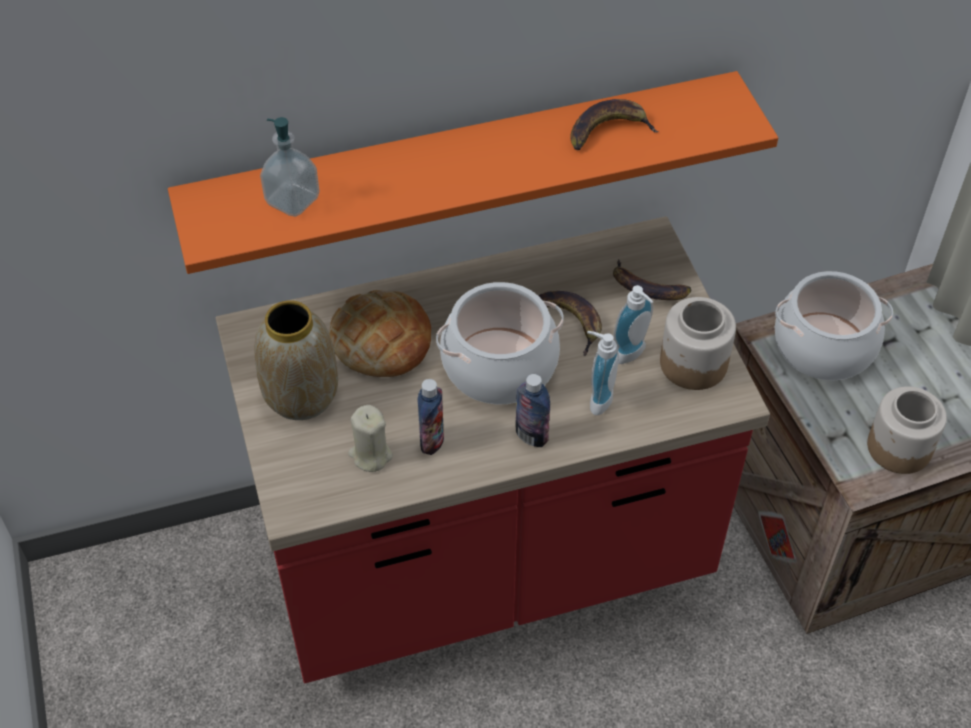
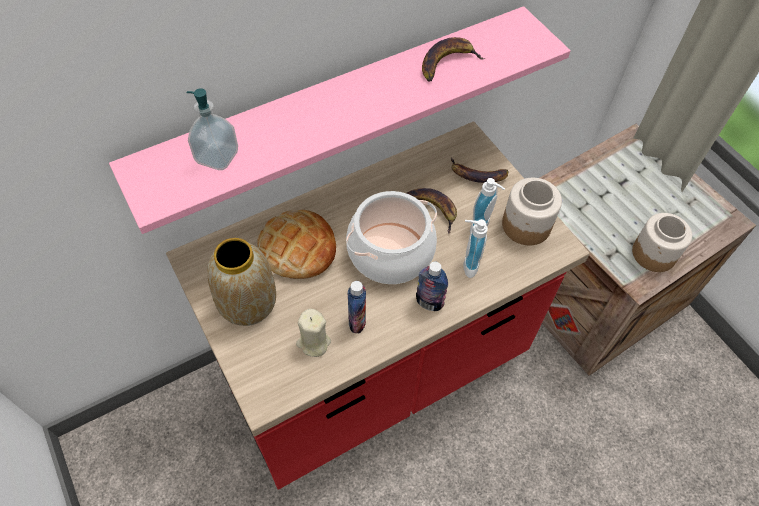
camera: 15 degrees left, 5 degrees up
orange shelf [168,71,778,274] -> pink shelf [109,6,571,234]
cooking pot [775,271,893,380] -> none

